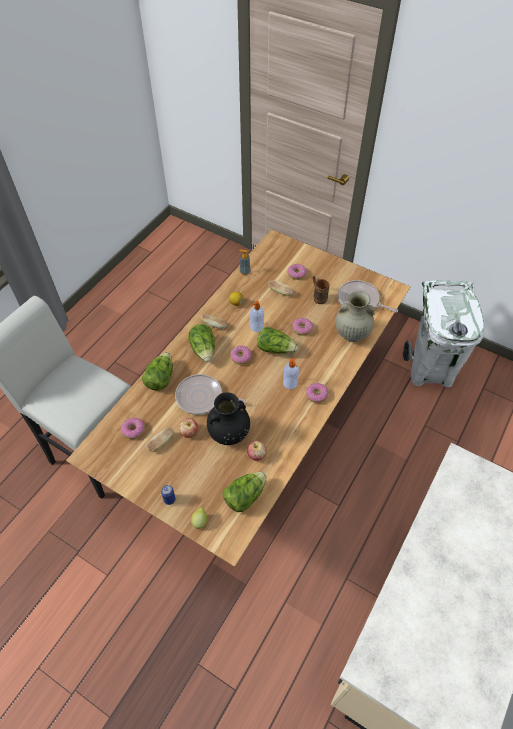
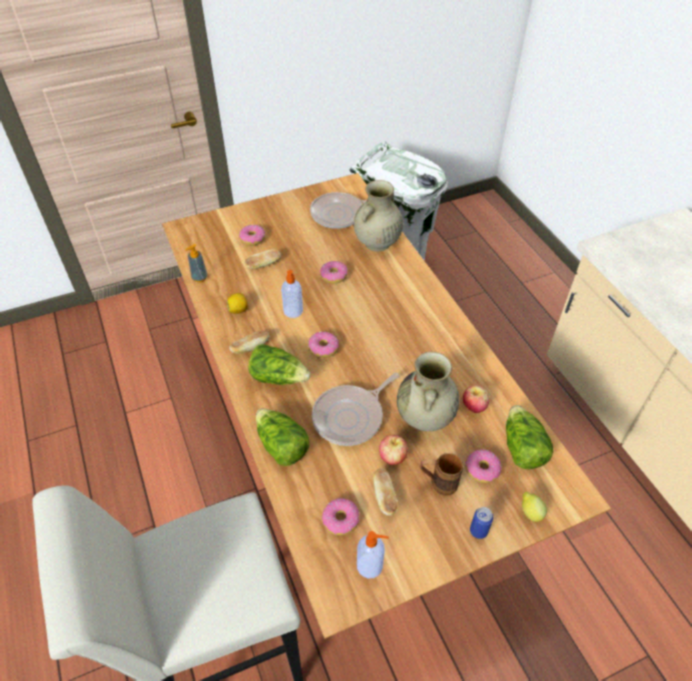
camera: 55 degrees left, 5 degrees down
black vase [207,392,250,445] -> beige vase [397,352,460,431]
lettuce [257,327,298,354] -> none
soap dispenser [283,358,299,389] -> soap dispenser moved to [357,531,389,578]
donut [306,383,328,403] -> donut moved to [465,449,502,483]
brown mug [313,275,329,304] -> brown mug moved to [421,453,463,496]

